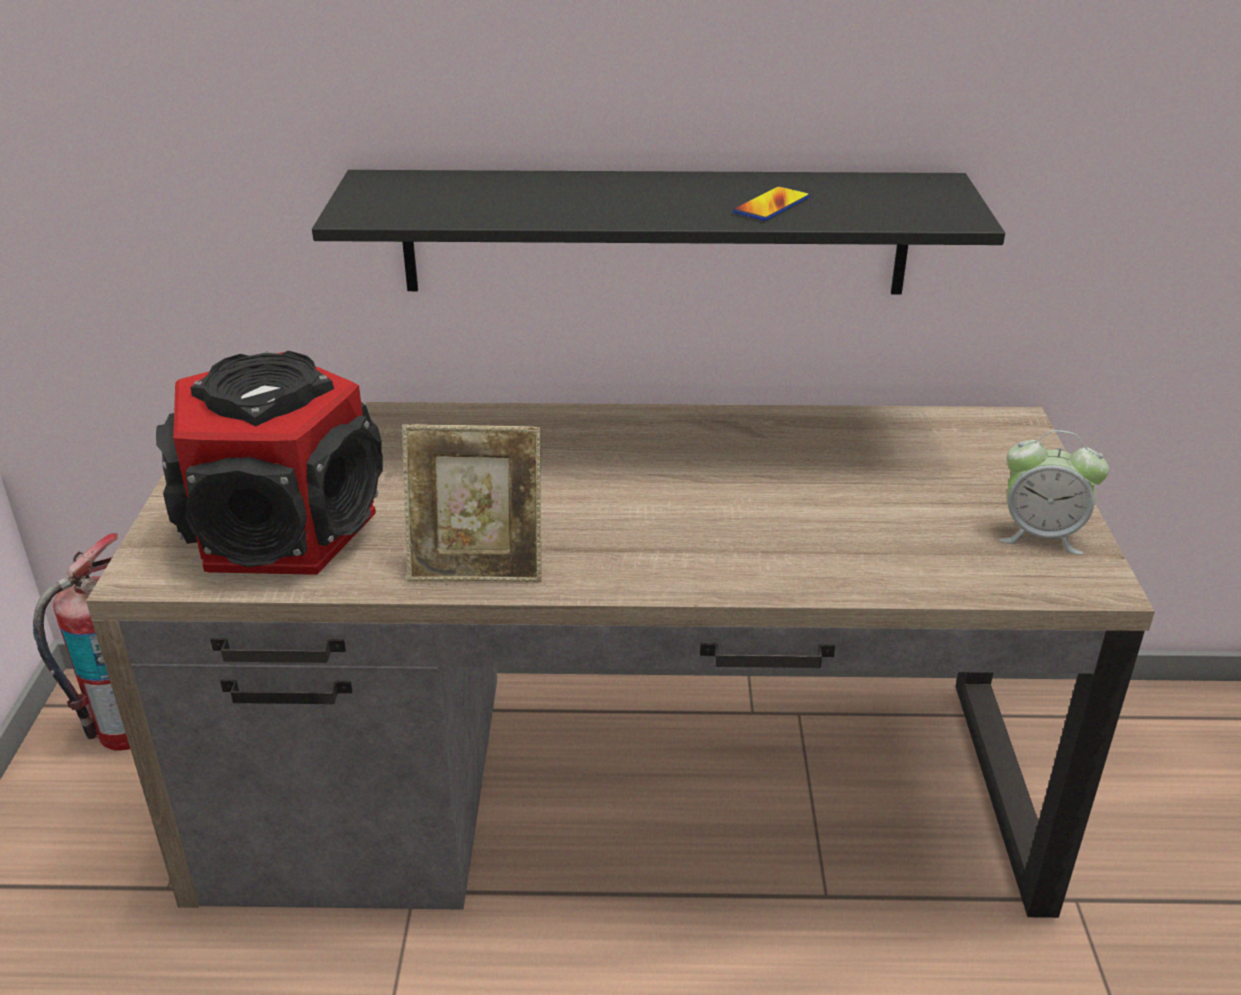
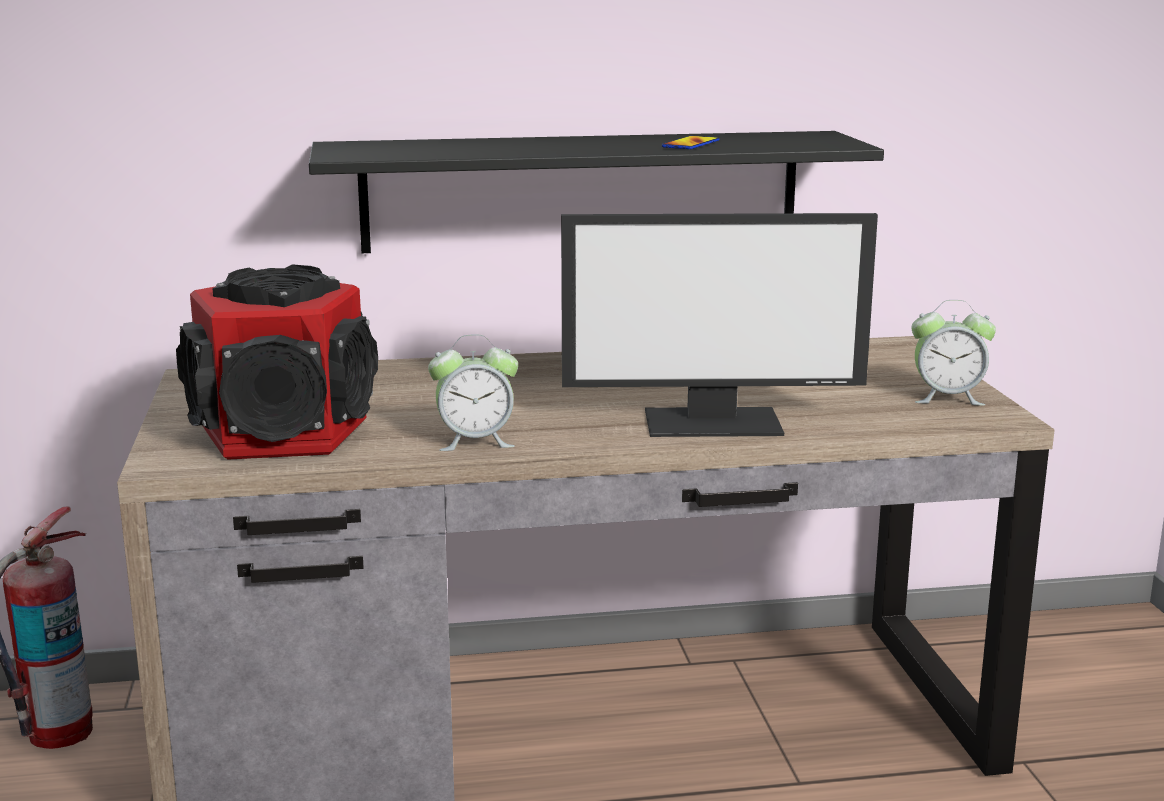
camera: 10 degrees left, 15 degrees down
picture frame [402,424,542,582] -> alarm clock [428,334,518,451]
none -> monitor [561,213,878,437]

